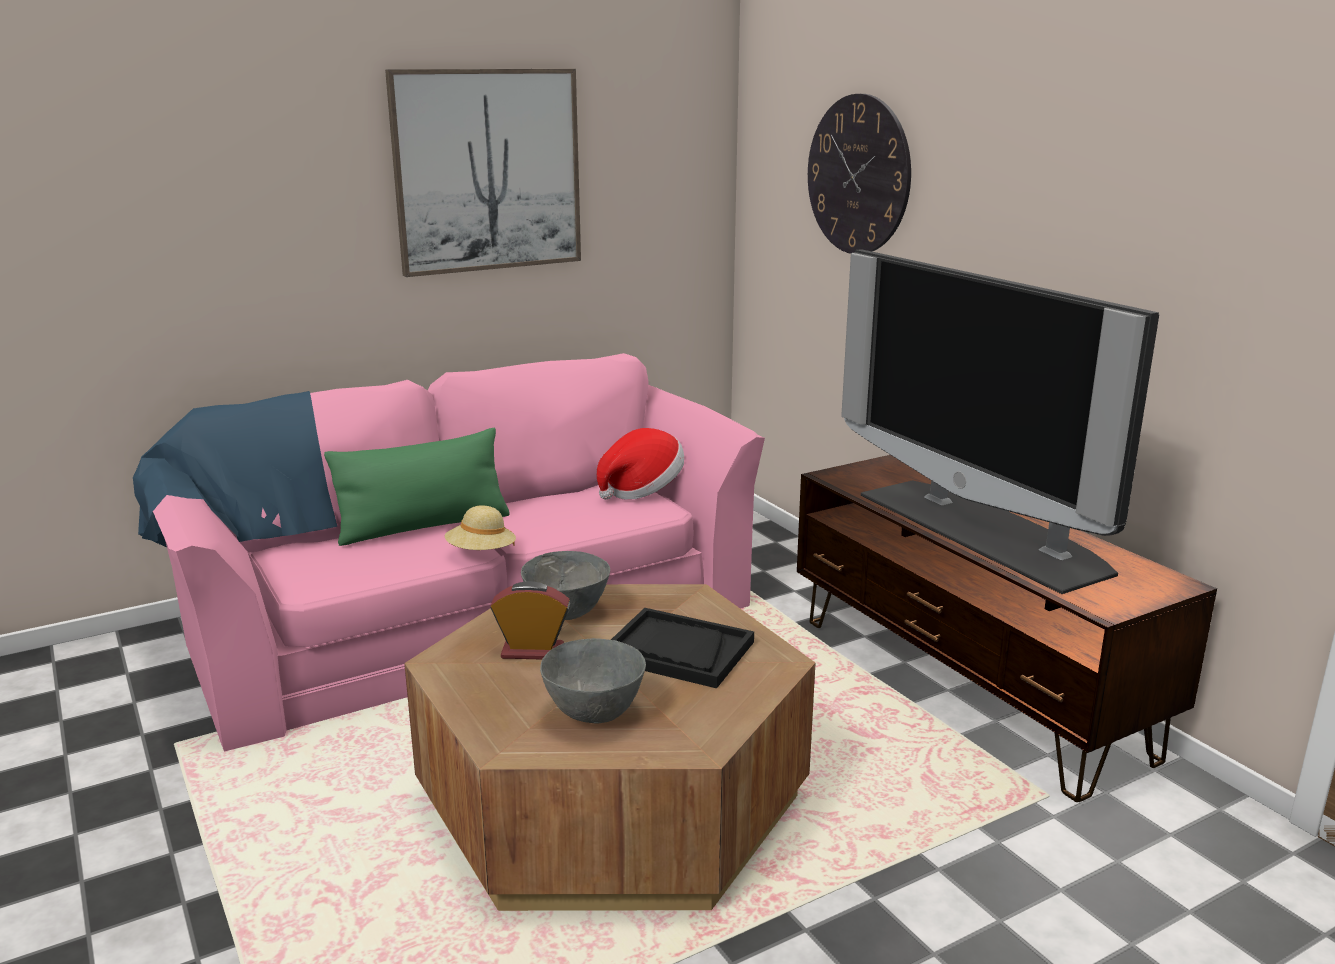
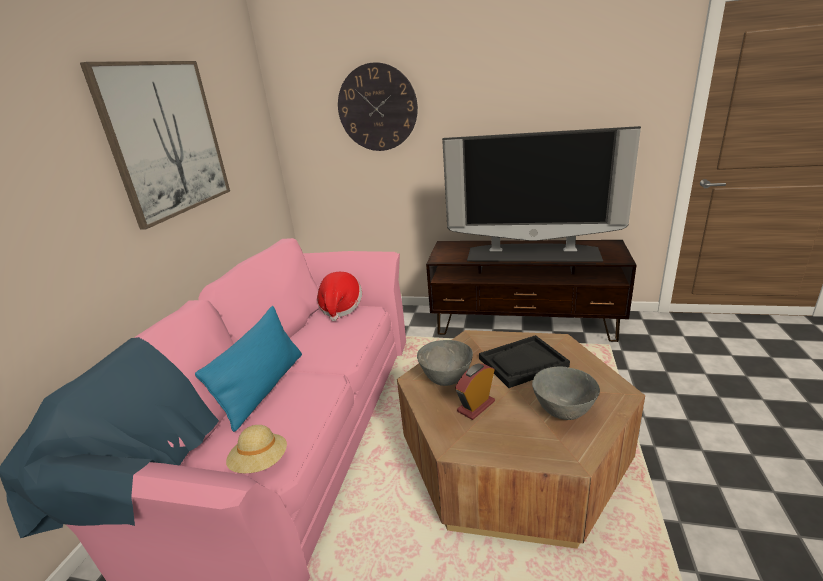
camera: 45 degrees left, 5 degrees up
green pillow [324,428,510,546] -> blue pillow [195,306,302,432]
beige hat [445,505,516,550] -> beige hat moved to [226,425,287,473]

